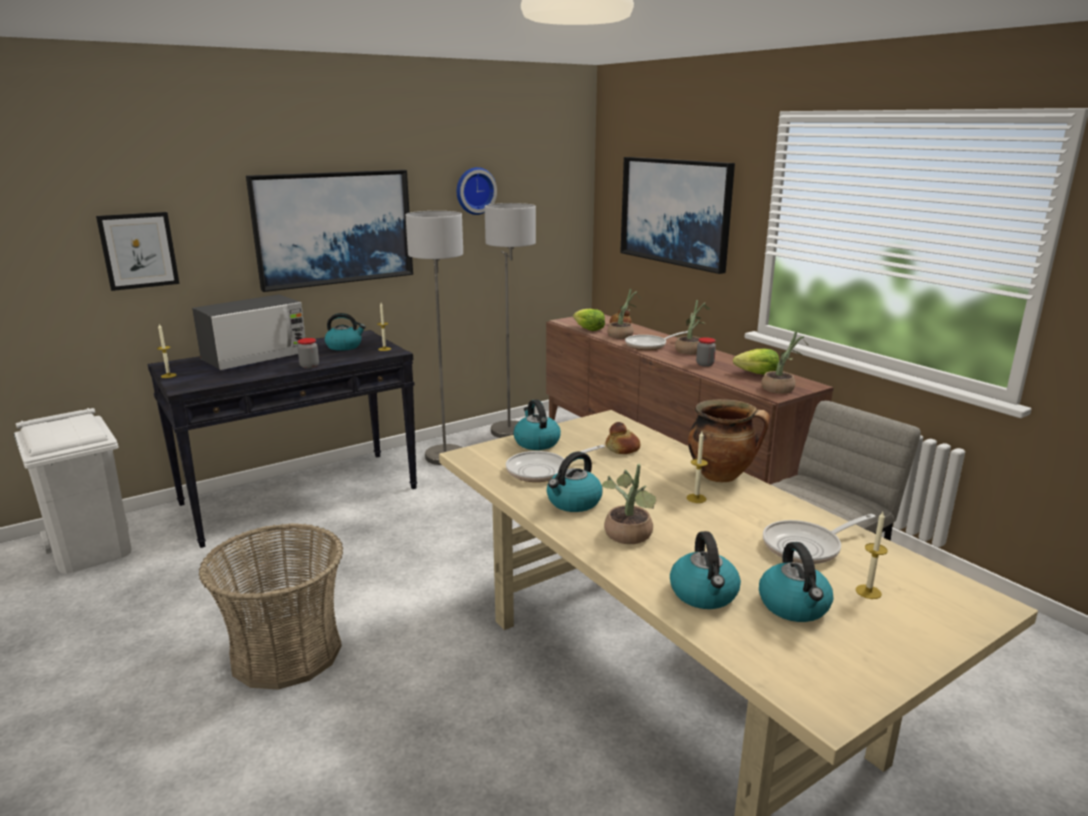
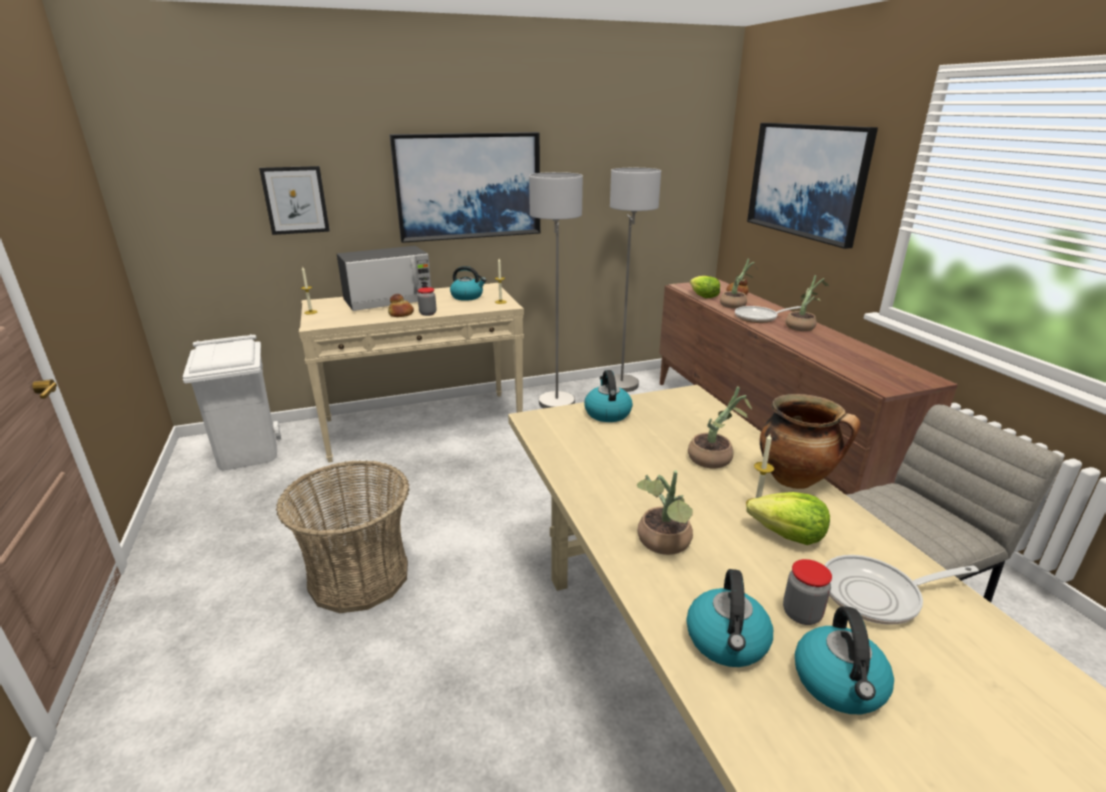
camera: 15 degrees right, 5 degrees up
black console table [147,330,418,548] -> beige console table [299,283,524,463]
wall clock [457,167,497,215] -> none
frying pan [506,445,605,482] -> none
kettle [547,451,603,512] -> none
bread [606,422,640,454] -> bread moved to [388,294,414,317]
jar [696,337,716,367] -> jar moved to [783,559,832,625]
lettuce [733,349,779,375] -> lettuce moved to [746,492,830,545]
potted plant [761,332,808,394] -> potted plant moved to [688,387,752,469]
candle [856,512,888,599] -> none

